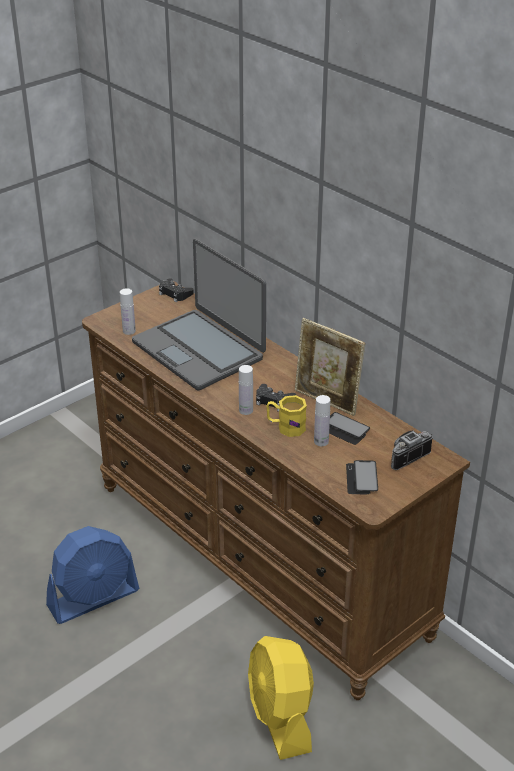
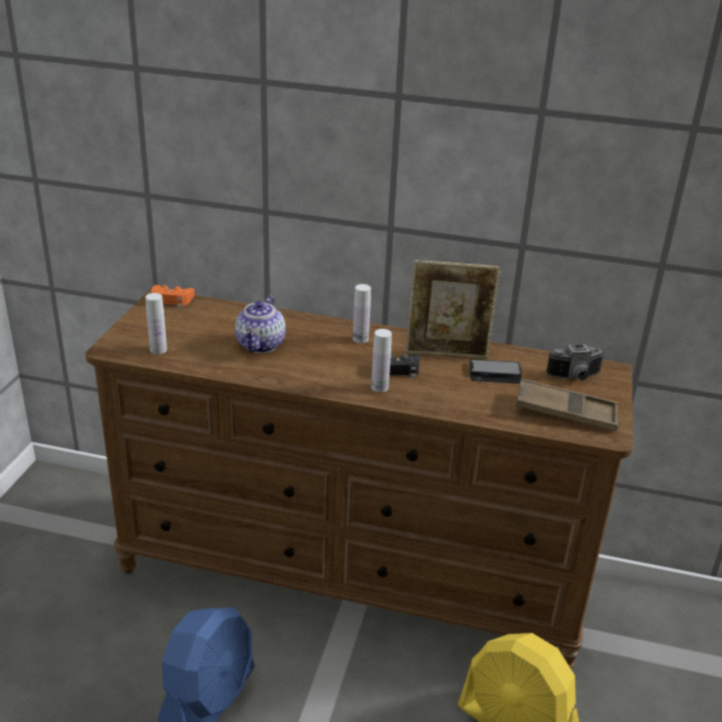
camera: 35 degrees left, 5 degrees down
laptop [132,239,266,390] -> teapot [235,295,286,353]
black game controller [159,278,194,302] -> orange game controller [151,285,195,308]
yellow mug [266,395,307,437] -> none
white bottle [314,395,330,446] -> white bottle moved to [353,284,371,343]
phone [346,460,378,494] -> brown tray [516,378,618,432]
camera [391,431,432,470] -> camera turned 120 degrees counterclockwise [546,344,604,381]

